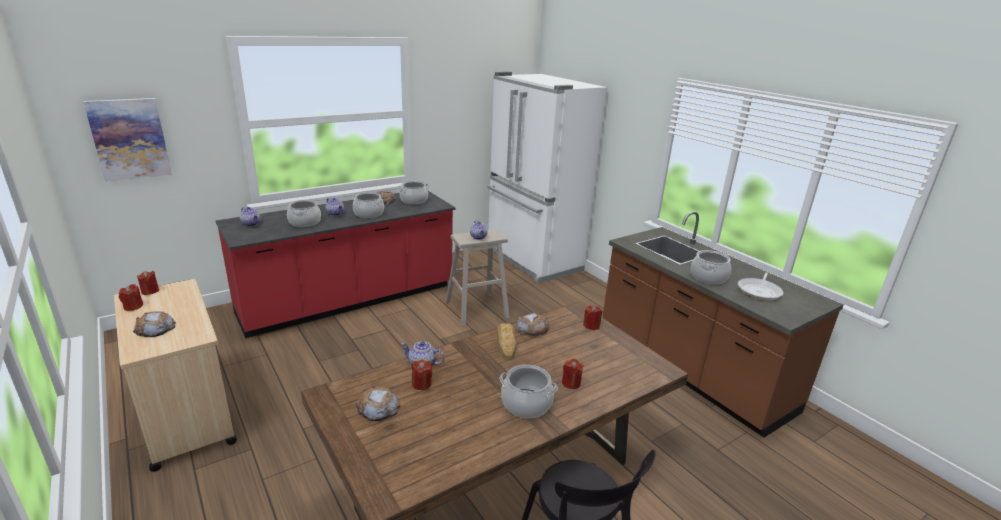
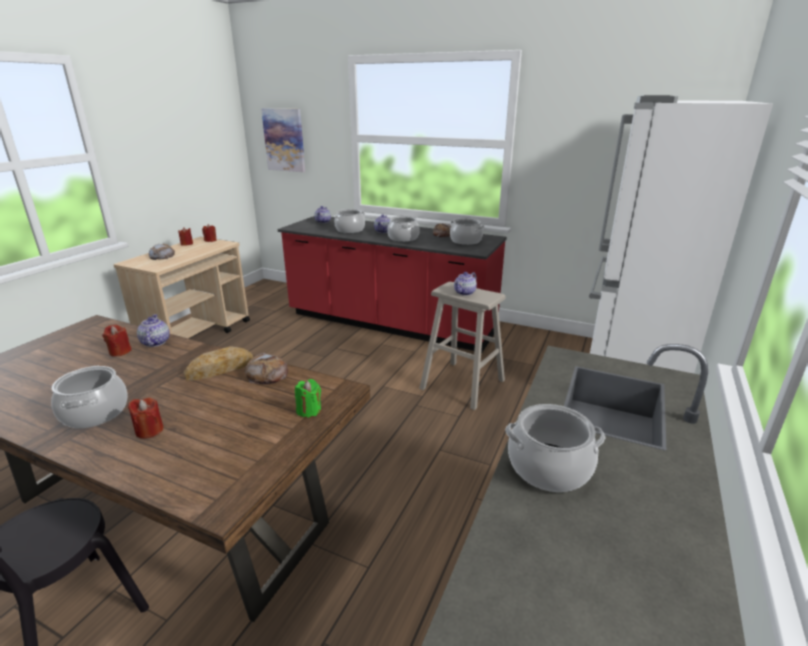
camera: 60 degrees right, 0 degrees up
bread [356,386,400,421] -> none
red candle [583,306,603,330] -> green candle [295,379,321,418]
frying pan [738,272,783,301] -> none

